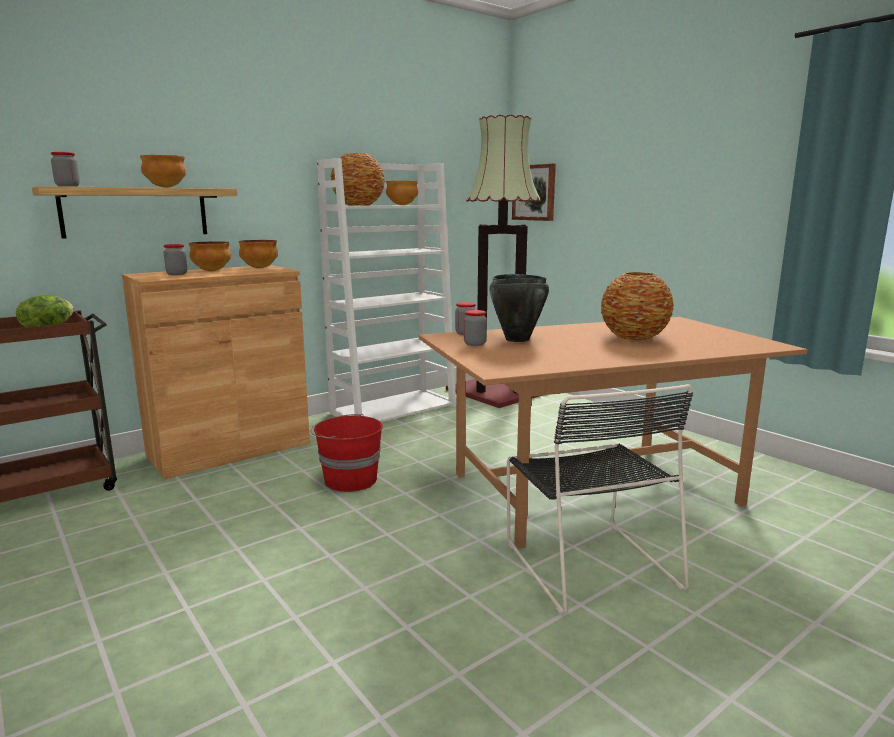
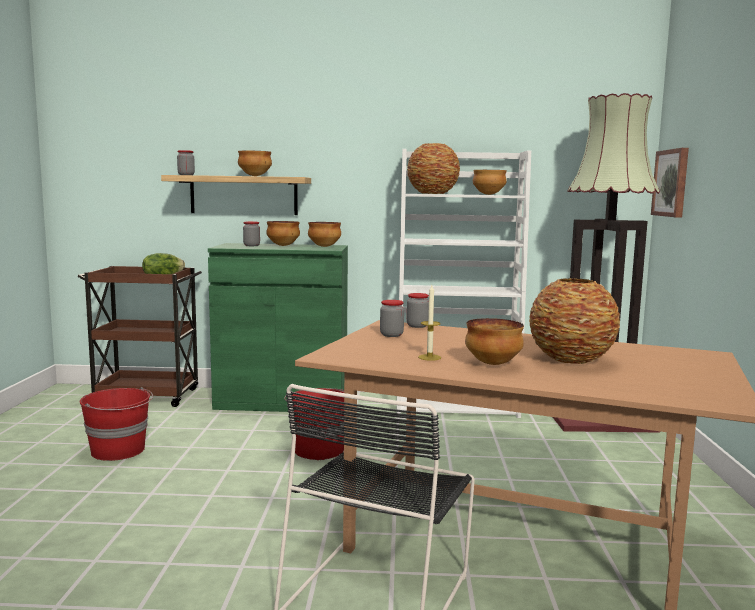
camera: 40 degrees right, 5 degrees down
brown cabinet [122,265,310,479] -> green cabinet [208,243,348,412]
black cooking pot [489,274,549,342] -> none
none -> red bucket [80,387,153,461]
none -> candle [418,285,441,361]
none -> bowl [465,318,524,365]

